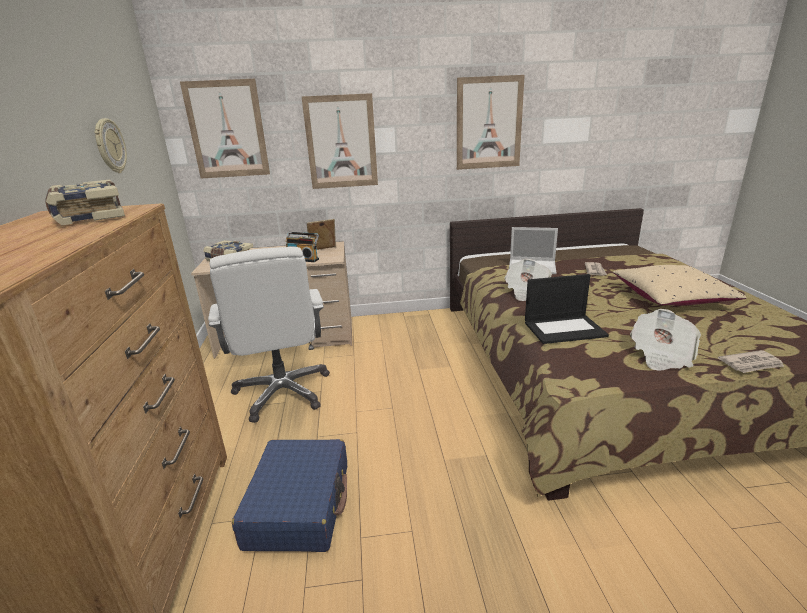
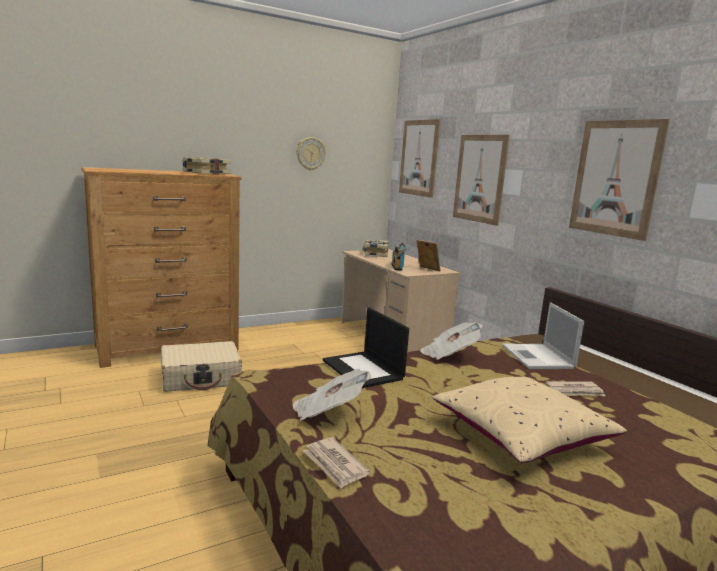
camera: 65 degrees right, 10 degrees down
white office chair [208,247,330,423] -> none
blue suitcase [232,439,347,552] -> beige suitcase [161,341,242,392]

